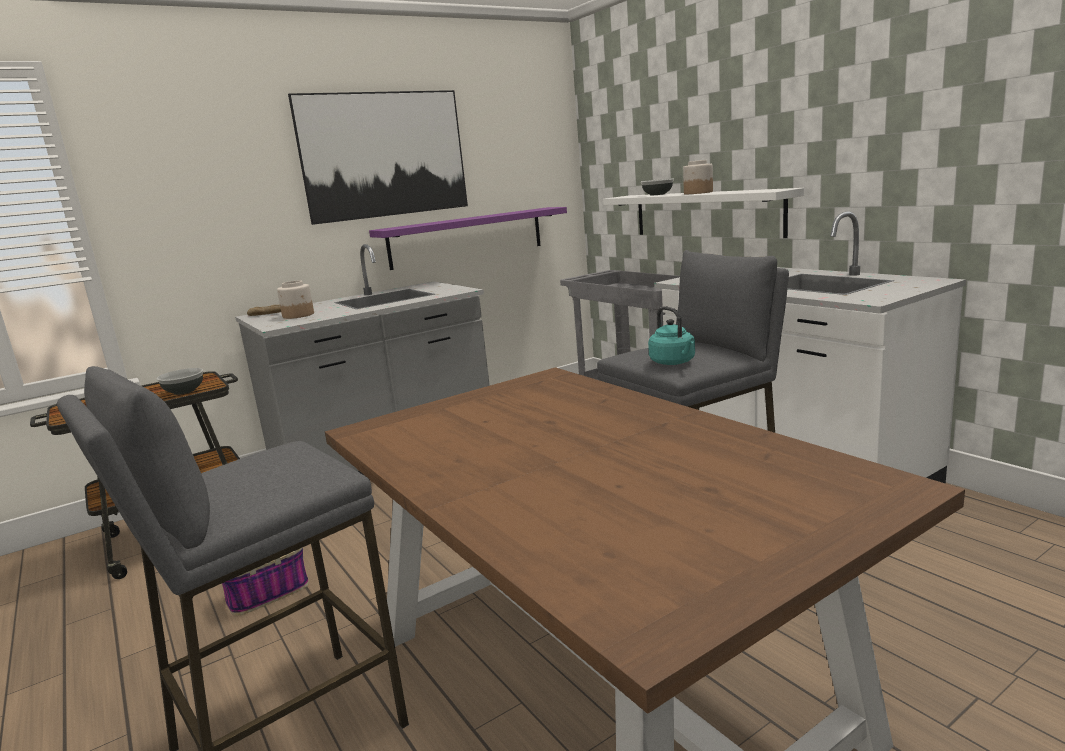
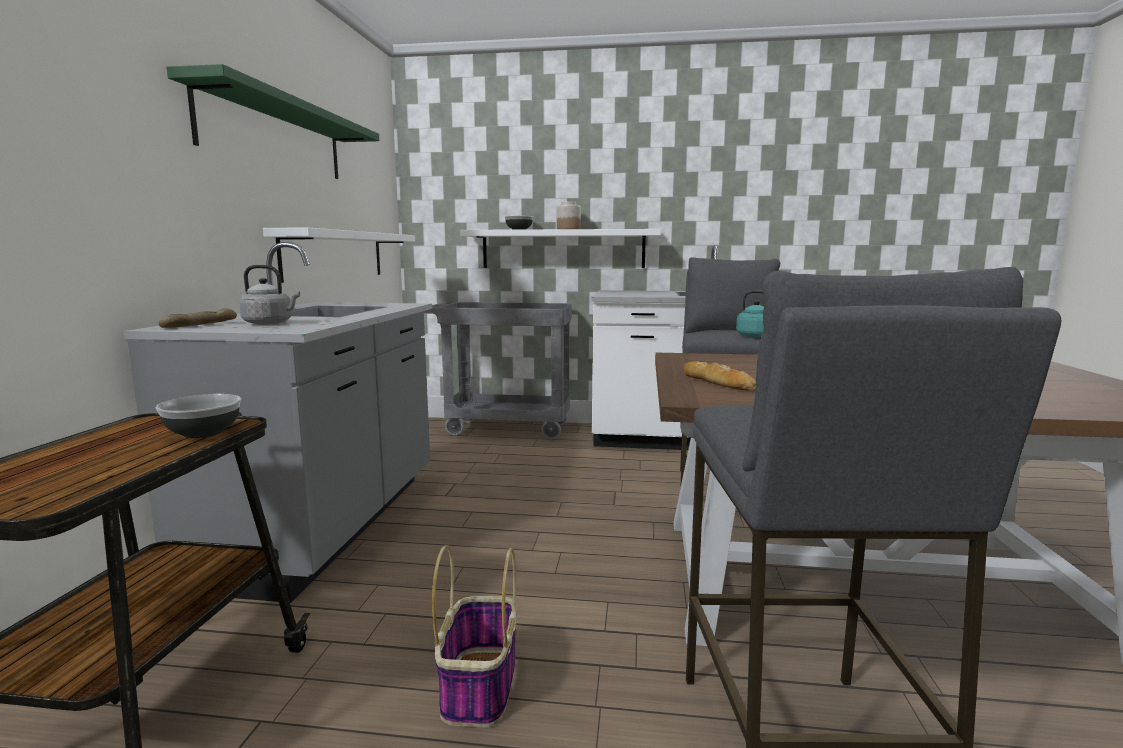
camera: 50 degrees left, 5 degrees down
jar [277,280,314,319] -> grey kettle [239,265,300,325]
picture [288,90,468,225] -> green shelf [167,64,379,179]
purple shelf [369,207,567,270] -> white shelf [263,228,415,283]
none -> bread [683,361,756,391]

